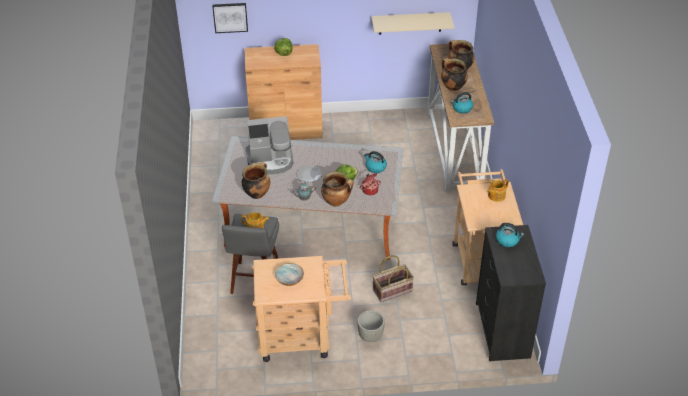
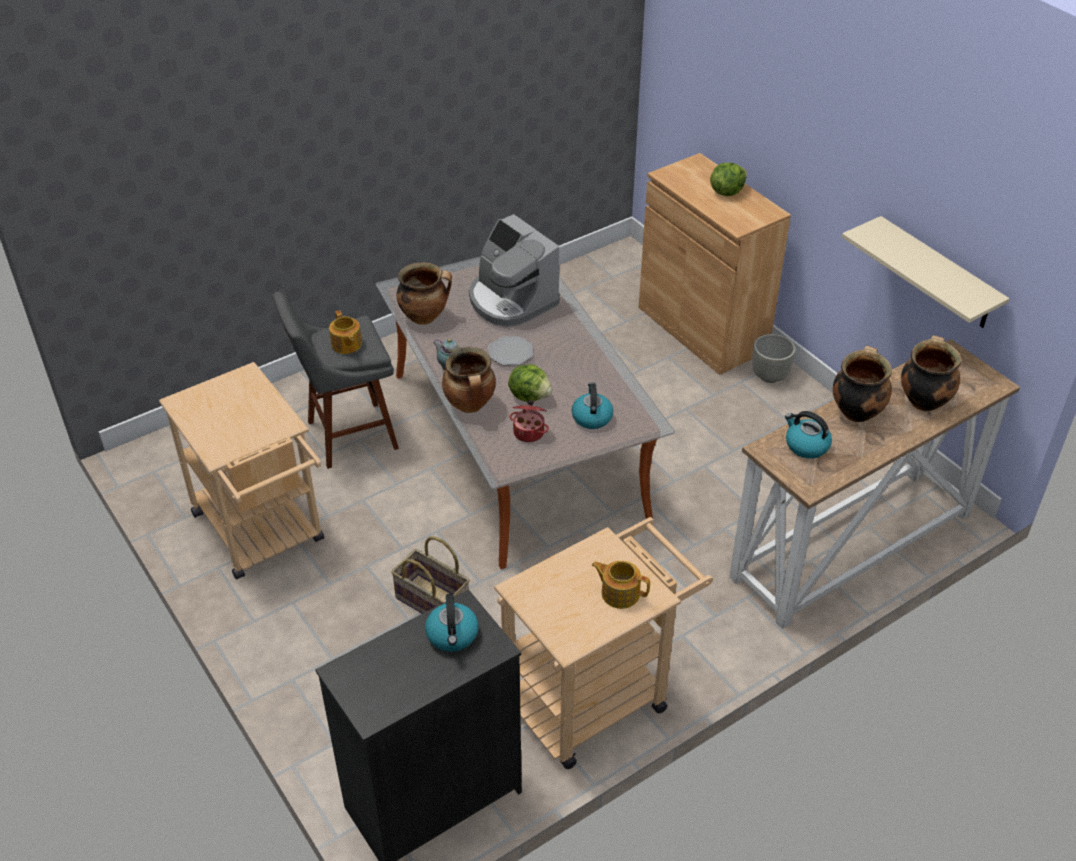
camera: 60 degrees right, 0 degrees up
picture [212,3,248,33] -> none
bowl [275,263,304,286] -> none
grey planter [357,310,385,342] -> grey planter moved to [752,334,796,383]

